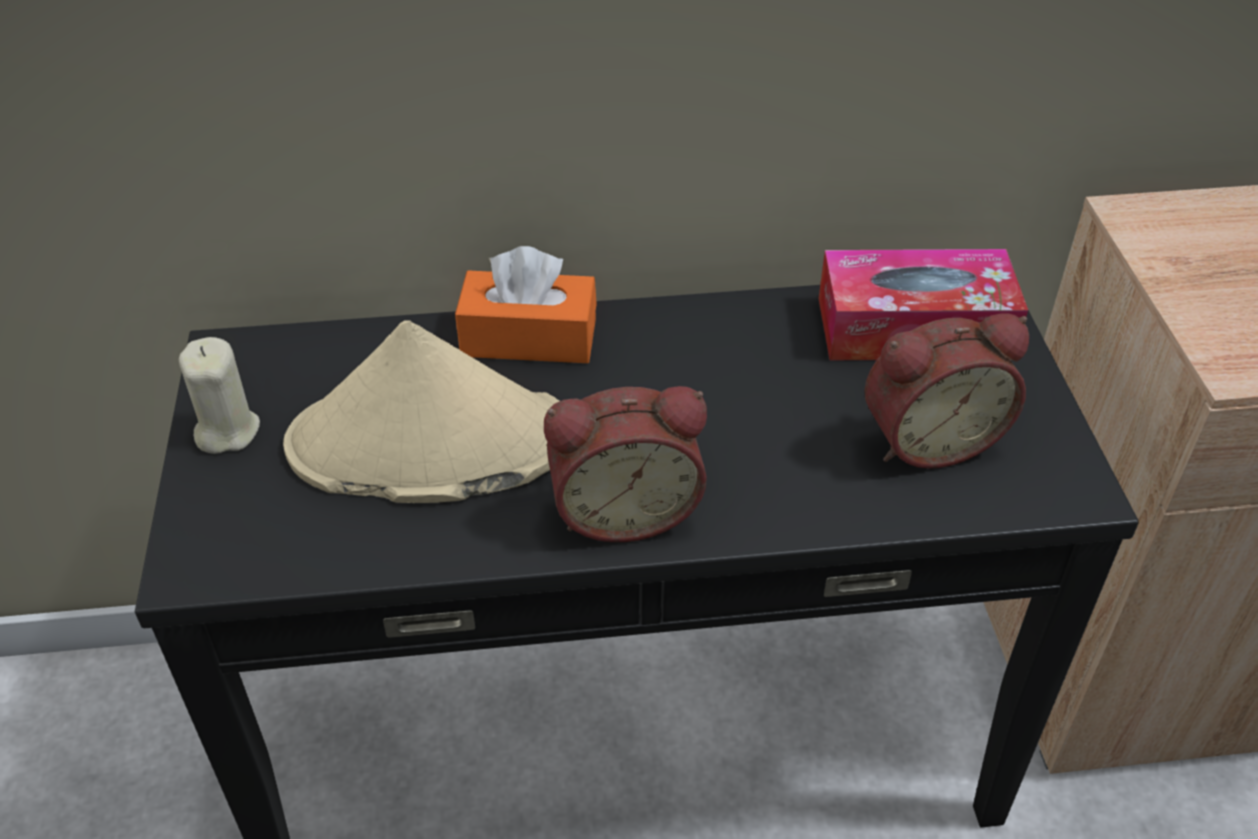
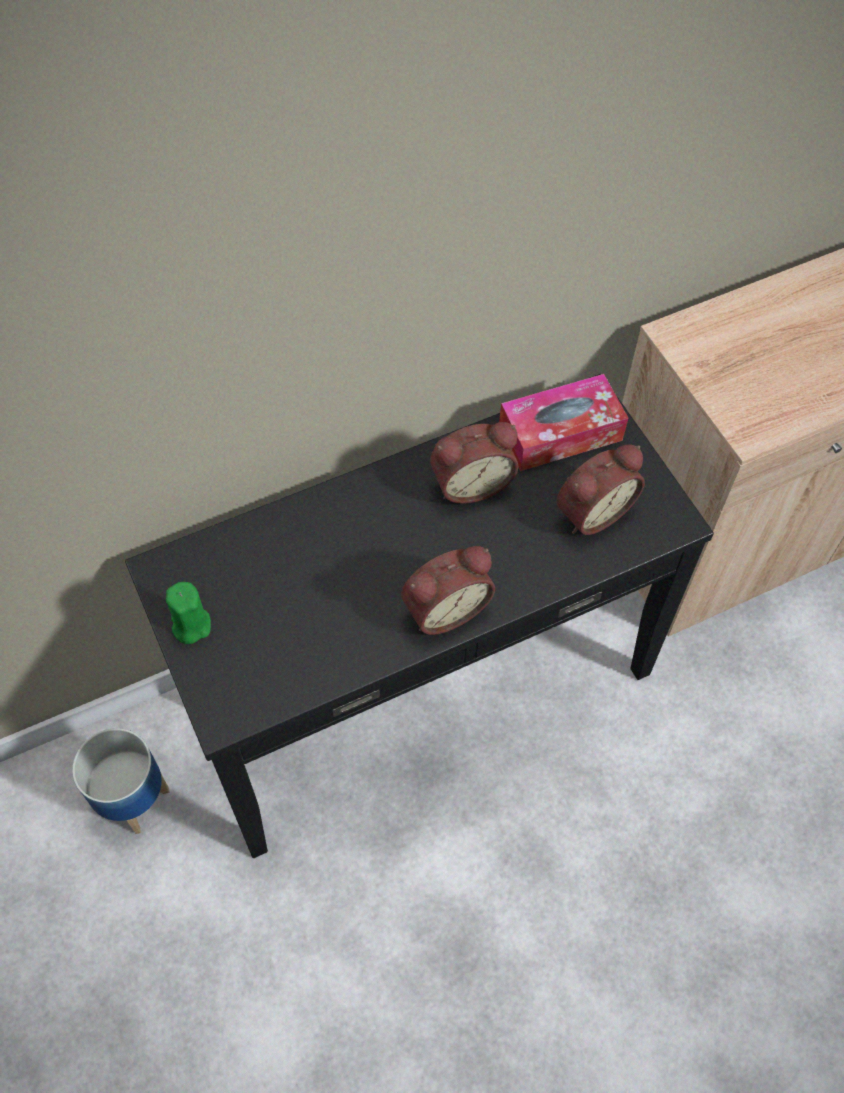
camera: 20 degrees left, 15 degrees up
beige candle [179,337,260,454] -> green candle [166,582,211,644]
beige hat [283,320,559,503] -> none
orange tissue box [455,246,597,363] -> none
none -> planter [72,728,170,834]
none -> alarm clock [430,422,518,504]

